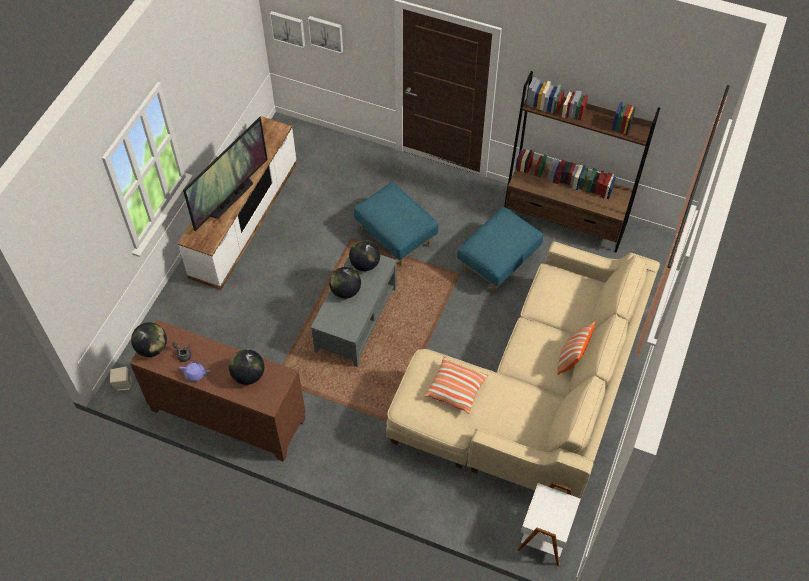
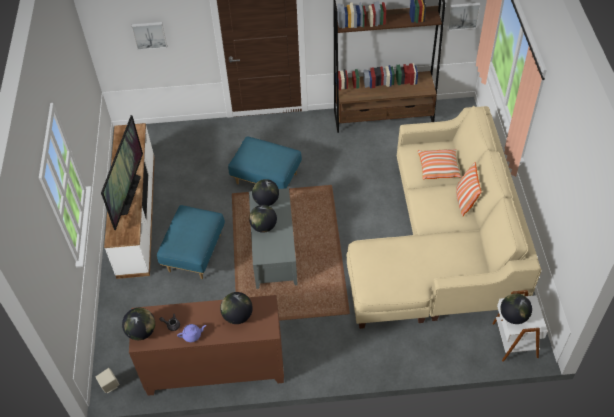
camera: 25 degrees left, 5 degrees down
picture [270,11,305,48] -> picture moved to [447,3,480,31]
pillow [425,356,488,414] -> pillow moved to [418,149,461,180]
blue ottoman [457,207,543,292] -> blue ottoman moved to [157,205,225,279]
none -> globe [500,293,532,324]

